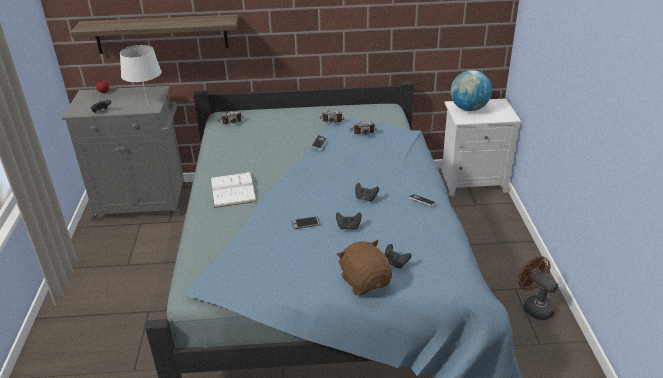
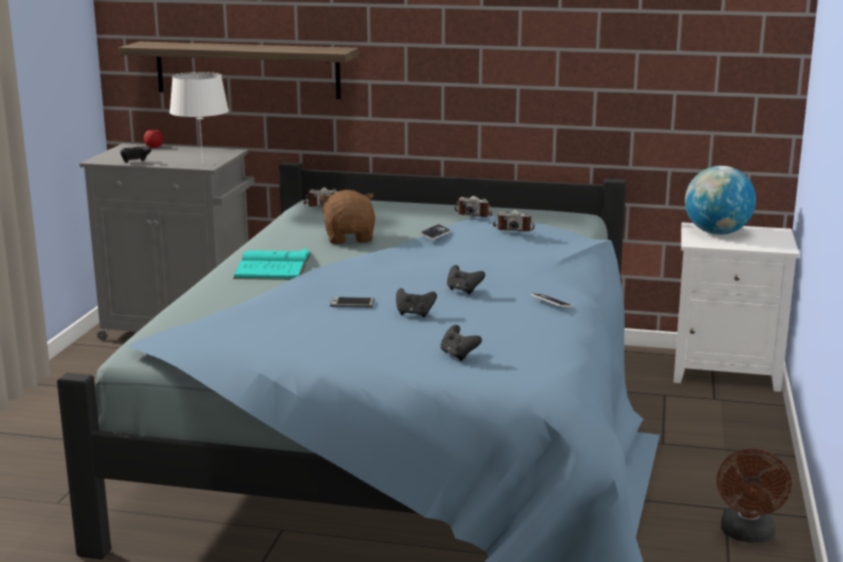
camera: 15 degrees right, 15 degrees down
white book [210,172,257,208] -> turquoise book [233,247,312,280]
brown plush toy [337,240,392,295] -> brown plush toy moved to [319,190,375,244]
brown fan [518,256,558,320] -> brown fan turned 150 degrees counterclockwise [717,449,791,543]

